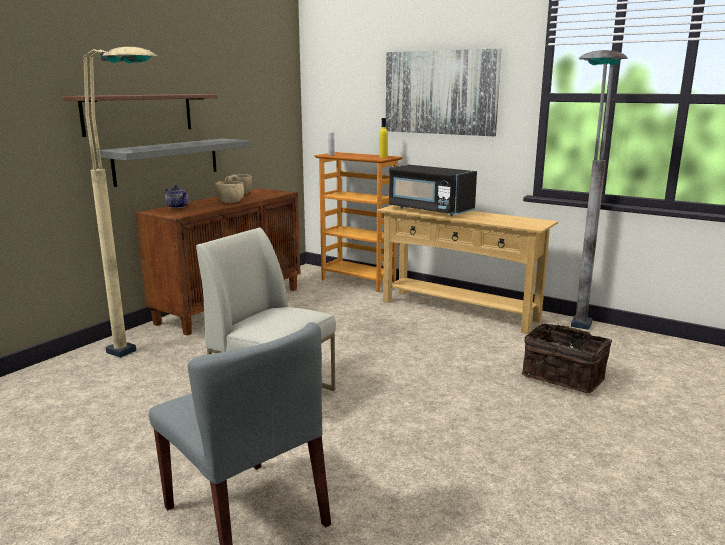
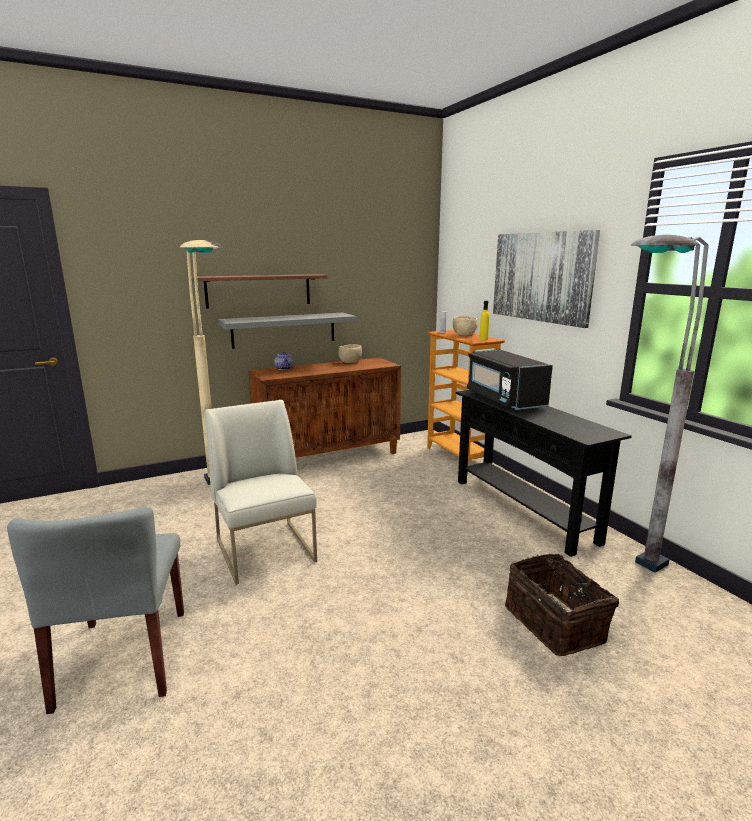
camera: 30 degrees right, 0 degrees up
beige bowl [215,180,244,203] -> beige bowl moved to [453,316,478,336]
beige console table [377,205,558,334] -> black console table [456,390,632,557]

